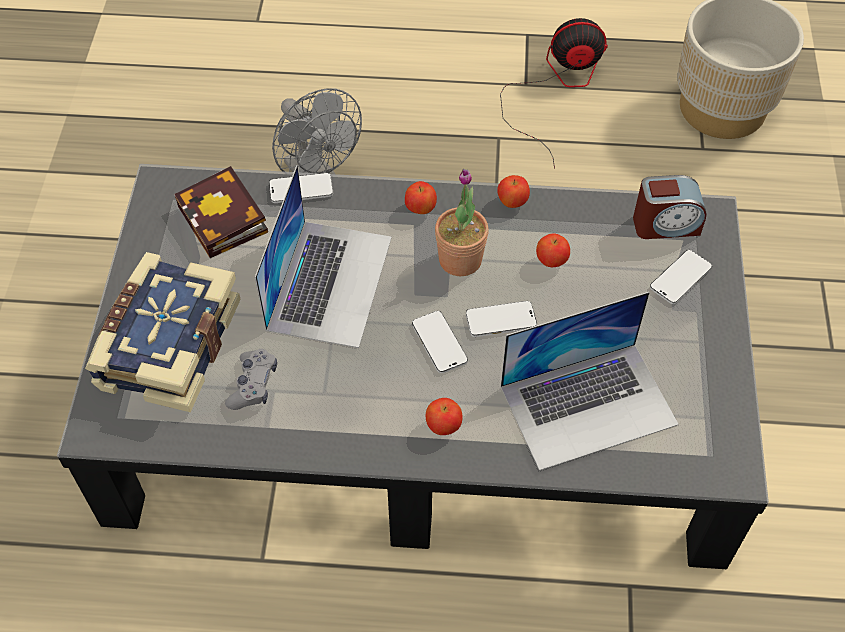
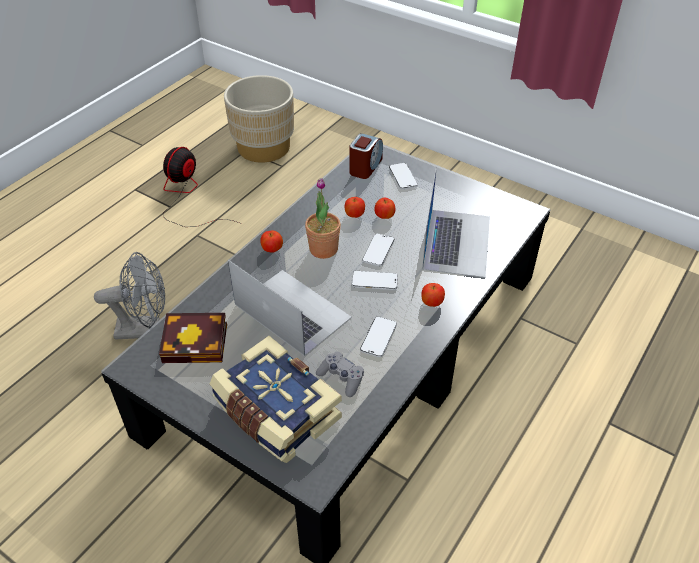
camera: 60 degrees left, 10 degrees down
phone [269,173,333,203] -> phone moved to [360,316,397,357]
apple [497,175,530,208] -> apple moved to [374,198,395,219]

